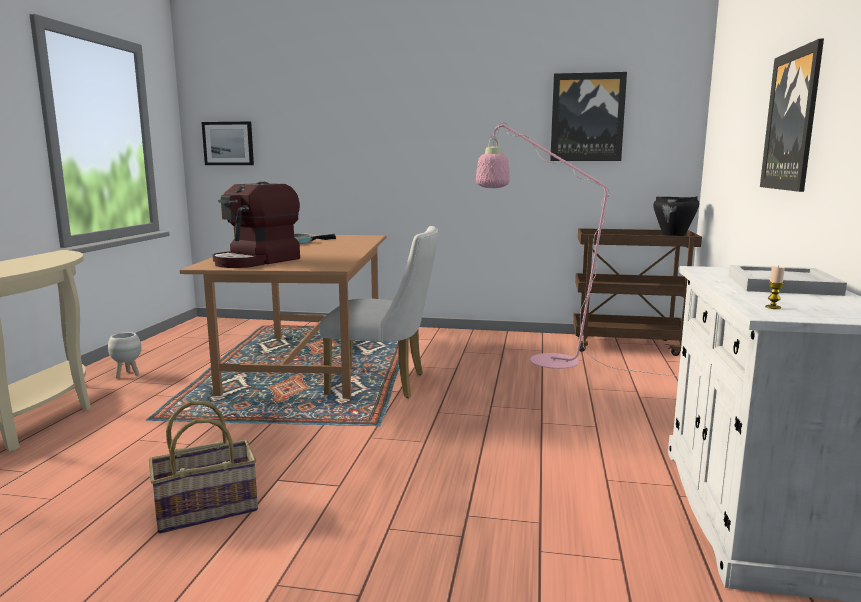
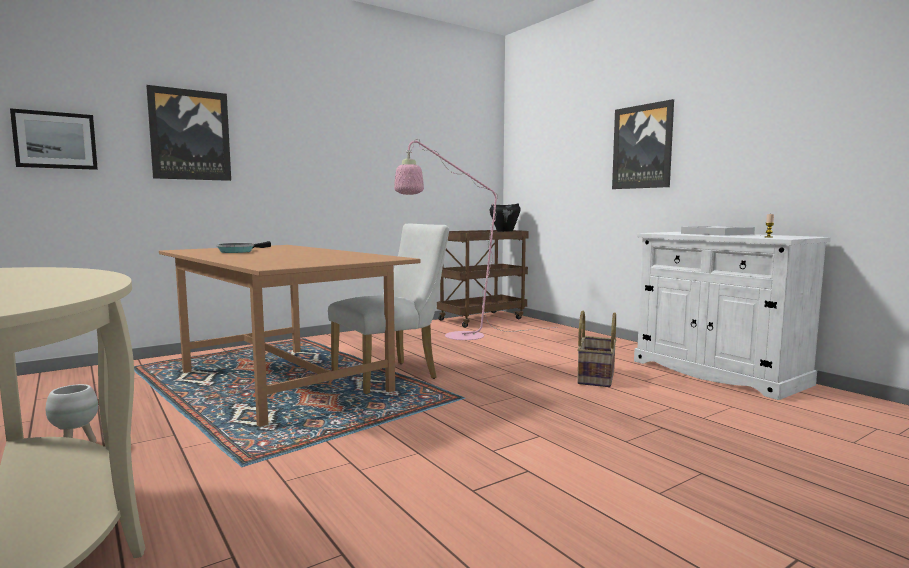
camera: 45 degrees left, 5 degrees down
basket [148,401,258,534] -> basket moved to [577,311,617,387]
coffee machine [213,182,300,268] -> none
picture [550,72,627,161] -> picture moved to [146,85,231,181]

